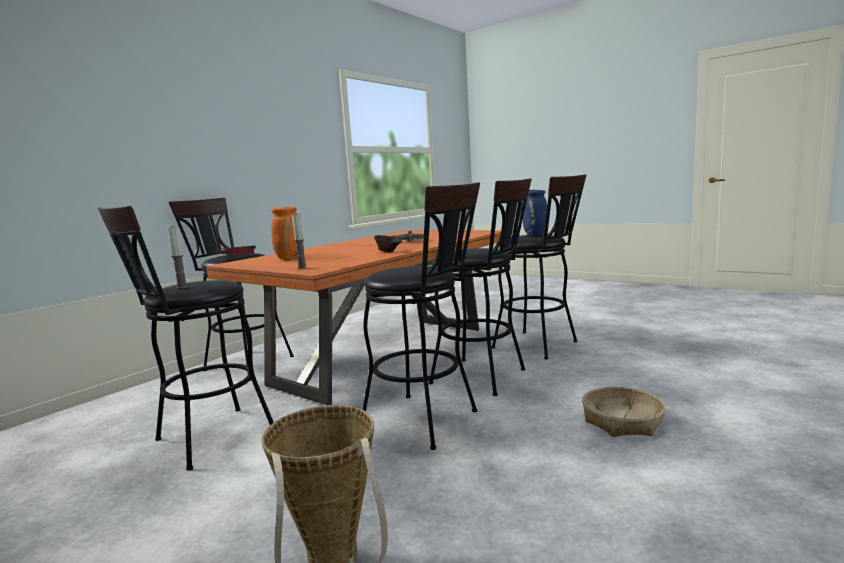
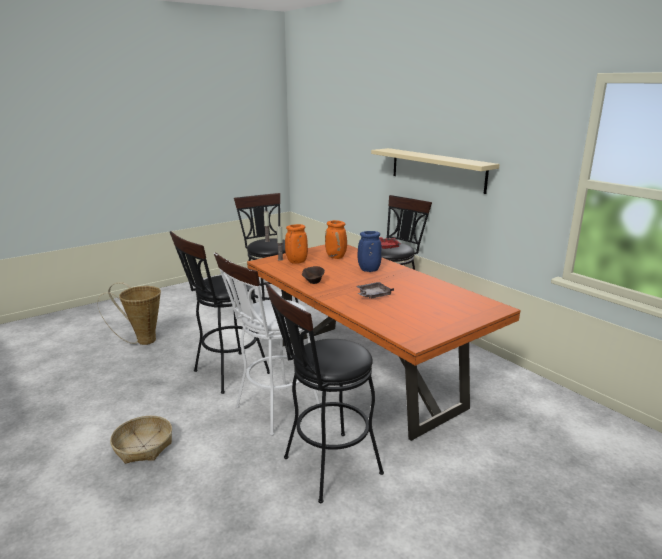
camera: 105 degrees right, 10 degrees up
black stool [429,178,532,396] -> white stool [214,252,322,436]
blue vase [523,190,547,236] -> blue vase moved to [358,231,382,272]
none -> orange vase [285,224,308,264]
none -> beige shelf [371,148,500,194]

